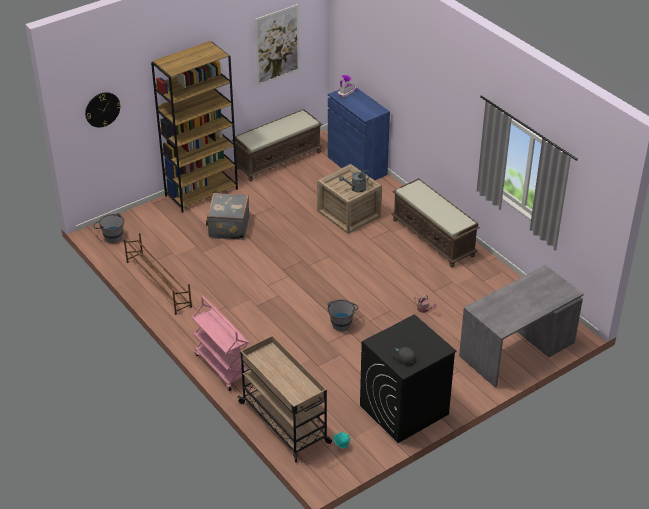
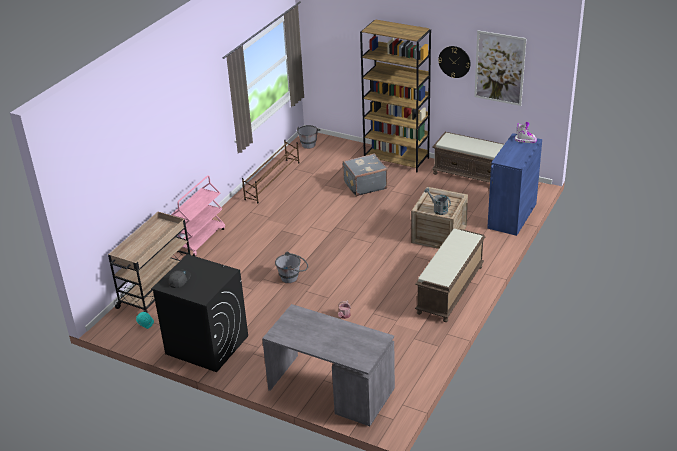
camera: 65 degrees right, 5 degrees down
wall clock [85,92,121,128] -> wall clock moved to [438,46,471,78]

